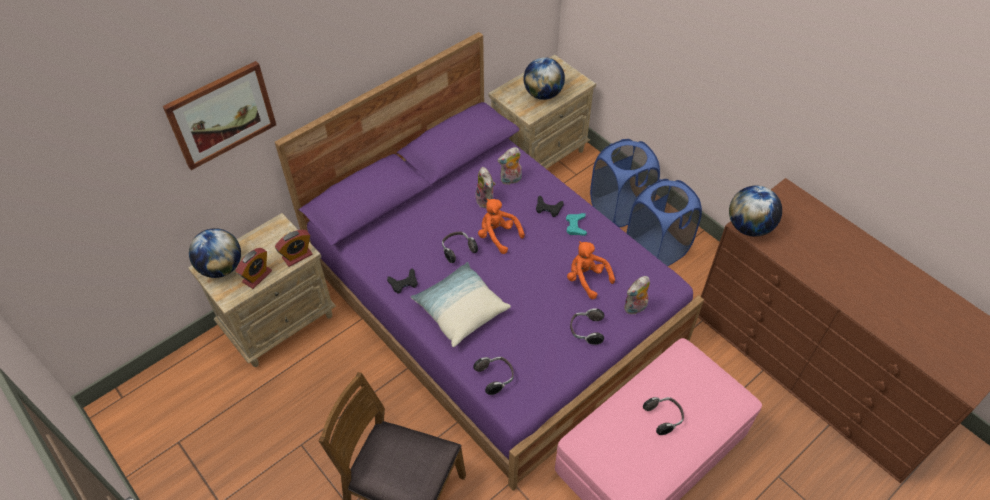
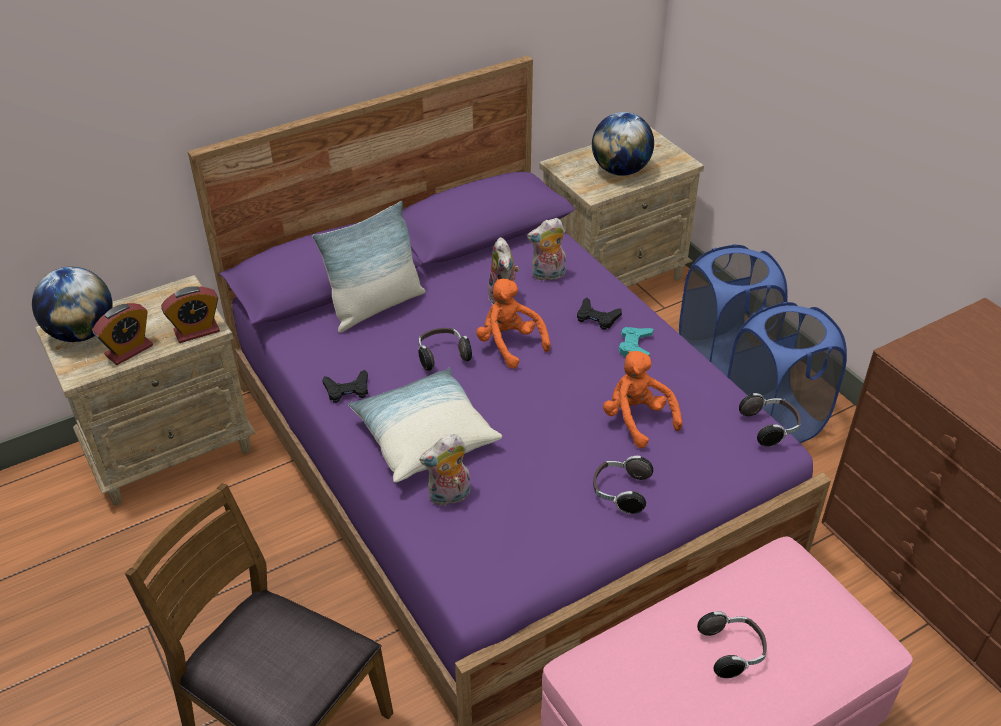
camera: 10 degrees right, 10 degrees down
picture [163,61,276,170] -> none
headphones [473,357,514,395] -> headphones moved to [739,393,801,447]
plush toy [624,276,650,315] -> plush toy moved to [419,434,470,507]
globe [729,186,782,237] -> none
none -> pillow [312,201,426,333]

